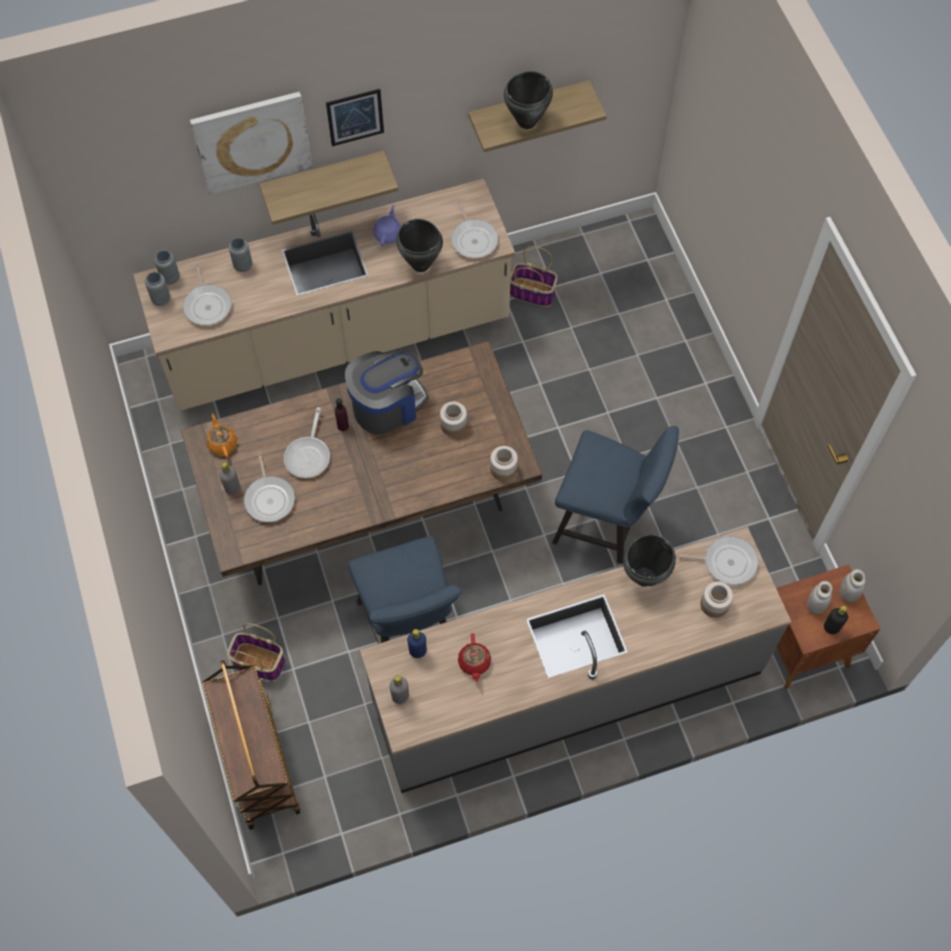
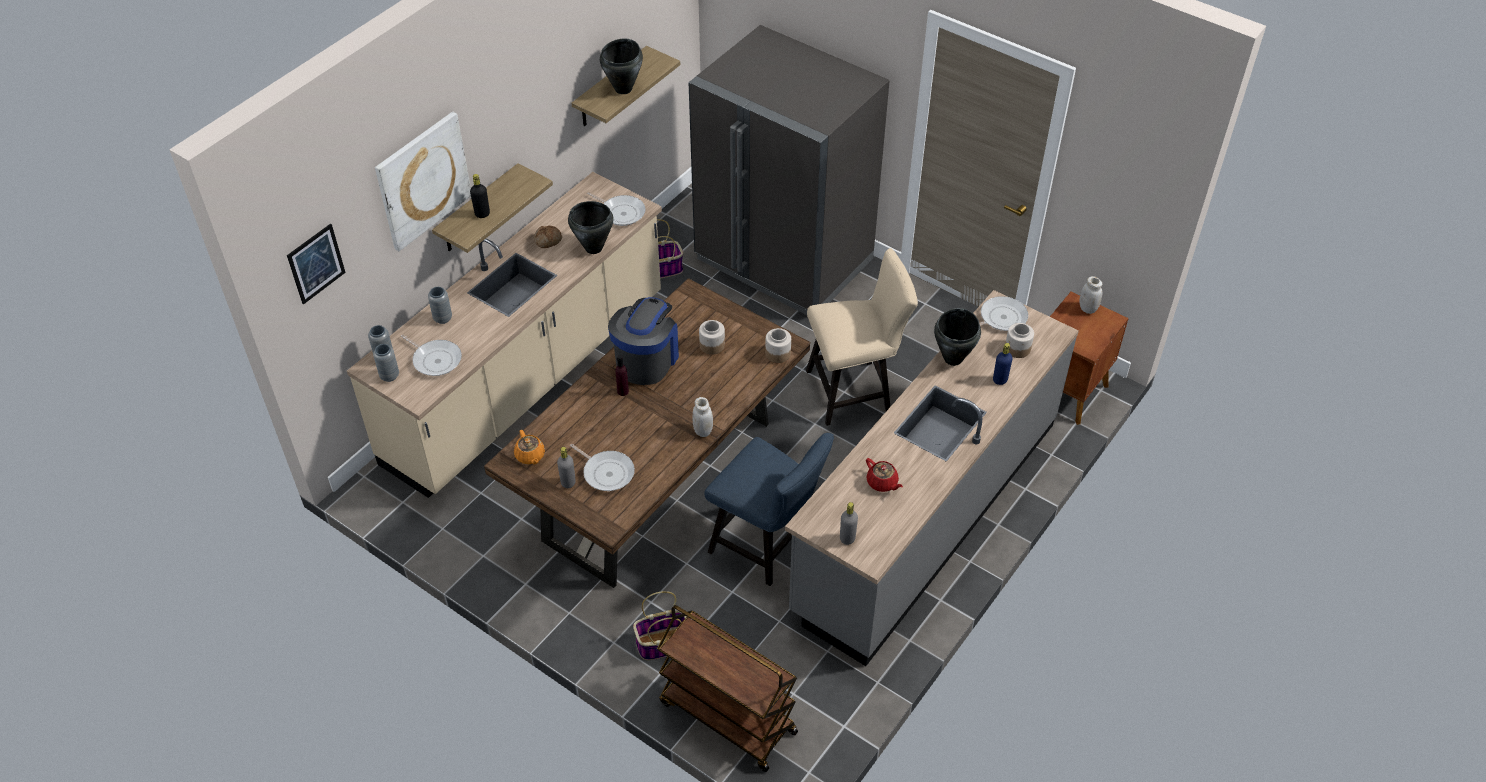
camera: 35 degrees left, 15 degrees down
orange teapot [206,414,237,458] -> orange teapot turned 150 degrees counterclockwise [514,430,545,465]
frying pan [284,407,330,478] -> none
picture [326,89,384,146] -> picture moved to [287,223,346,305]
purple teapot [373,205,401,246] -> bread [534,225,562,248]
blue bottle [407,629,427,658] -> blue bottle moved to [993,343,1013,385]
blue chair [552,426,679,564] -> beige chair [806,248,918,426]
white jar [807,581,832,614] -> white jar moved to [692,397,713,437]
black bottle [824,606,848,634] -> black bottle moved to [470,174,490,218]
none -> grey fridge [689,25,890,315]

